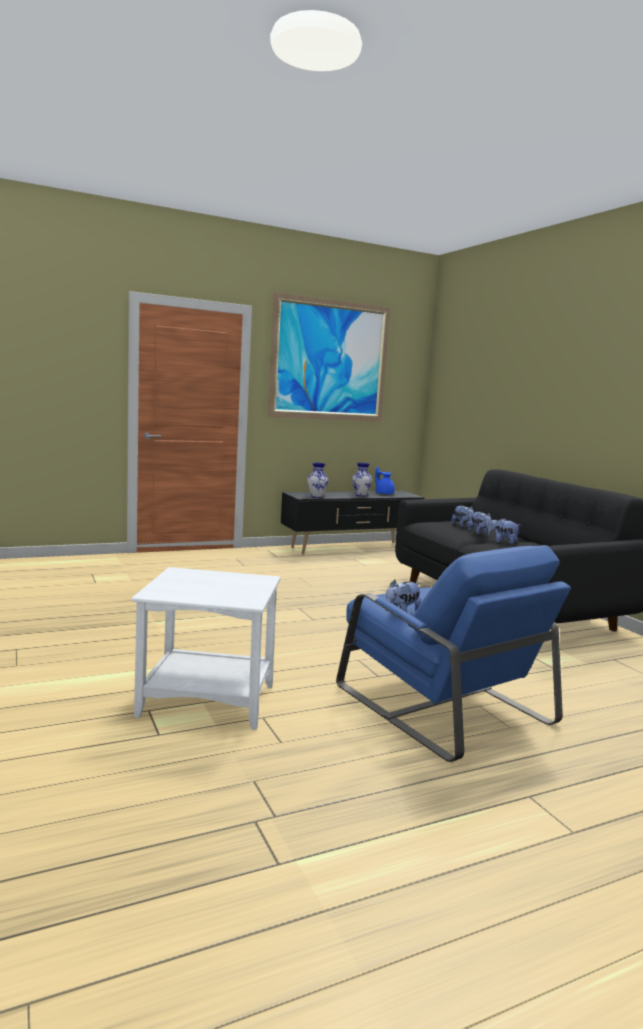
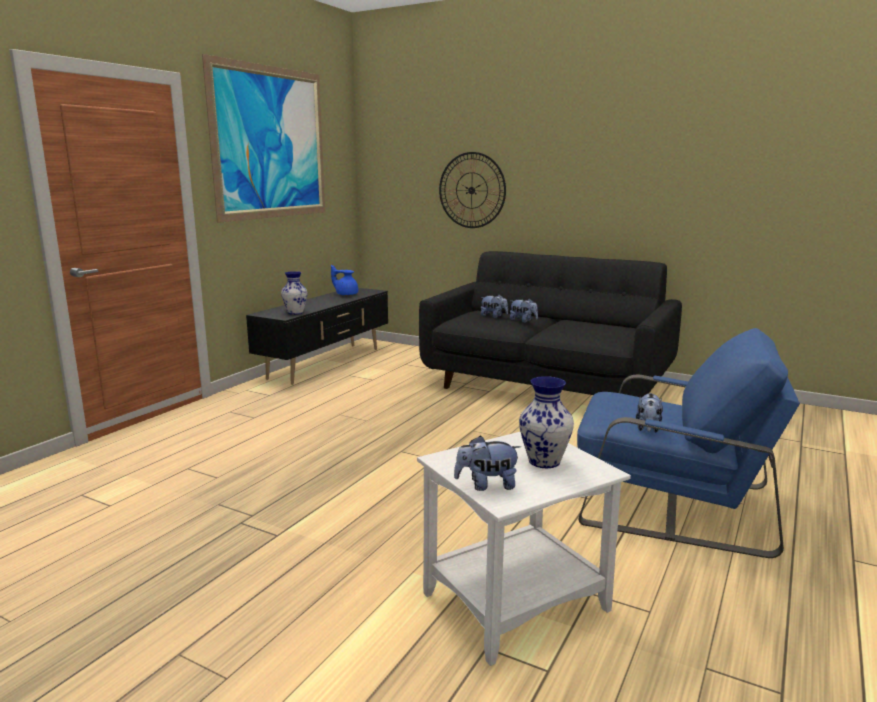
camera: 35 degrees left, 5 degrees up
vase [352,463,372,496] -> vase moved to [519,376,574,468]
plush toy [488,518,521,544] -> plush toy moved to [454,436,521,491]
none -> wall clock [439,152,506,228]

